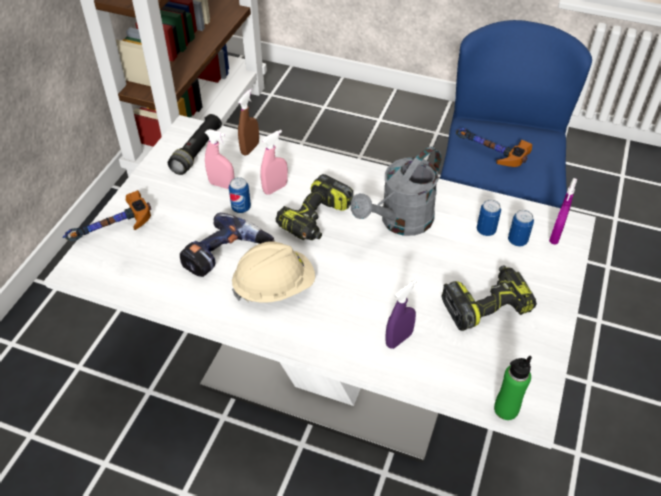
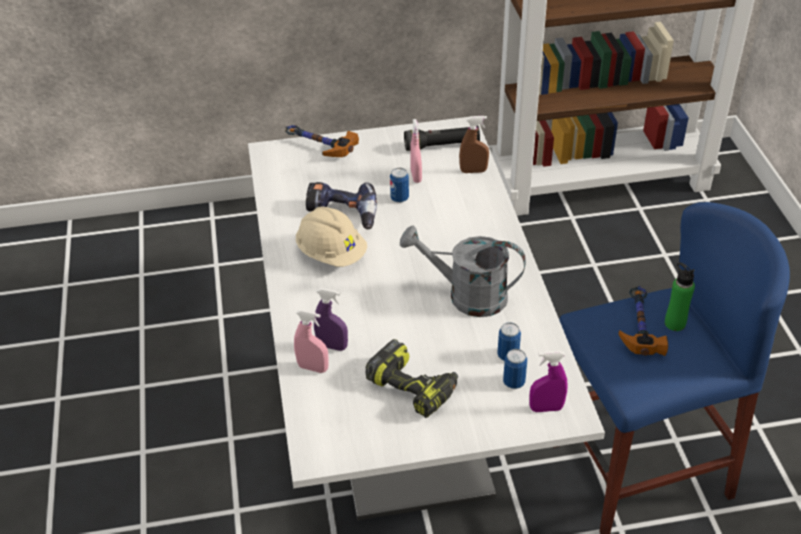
camera: 60 degrees right, 5 degrees down
pink spray bottle [260,130,288,195] -> pink spray bottle moved to [294,310,329,373]
power drill [276,174,353,240] -> none
green bottle [494,356,532,420] -> green bottle moved to [665,262,695,331]

